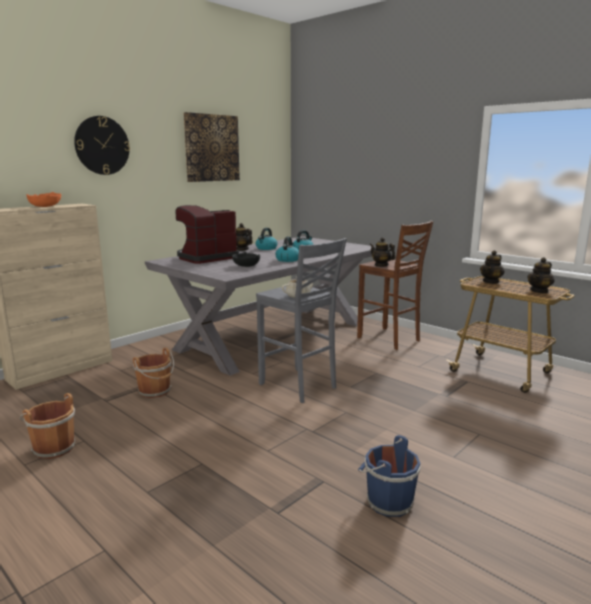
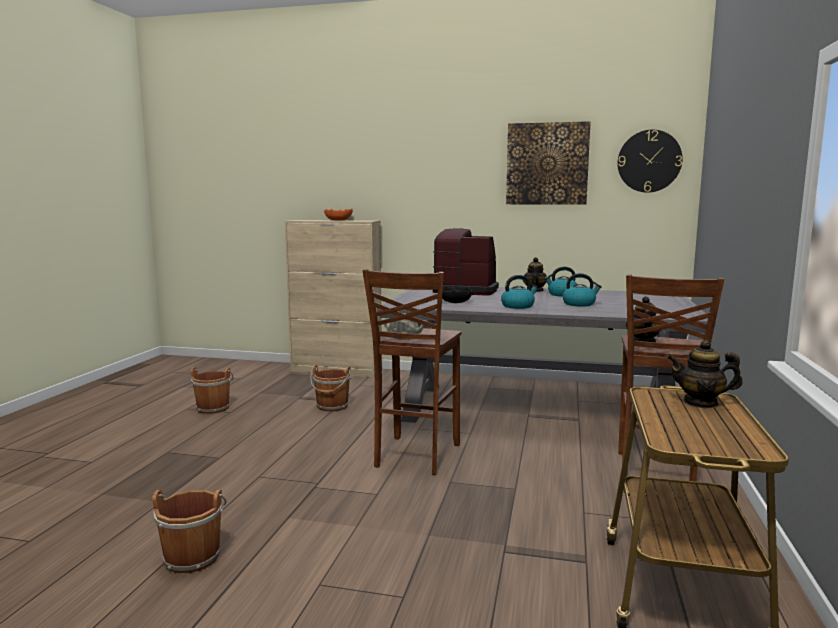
camera: 60 degrees right, 5 degrees down
wall clock [74,116,130,175] -> wall clock moved to [617,130,683,193]
grey stool [256,238,347,403] -> brown stool [363,269,462,475]
blue bucket [358,435,421,517] -> brown bucket [152,490,227,573]
teapot [527,257,555,293] -> none

